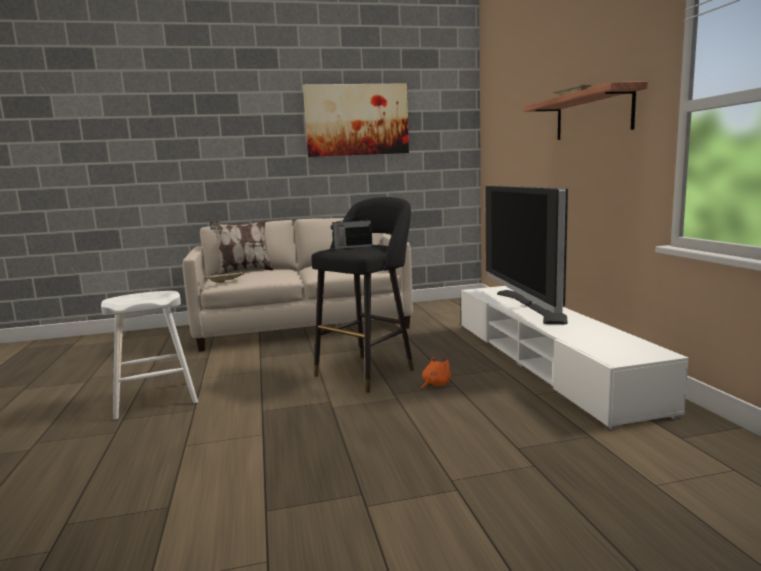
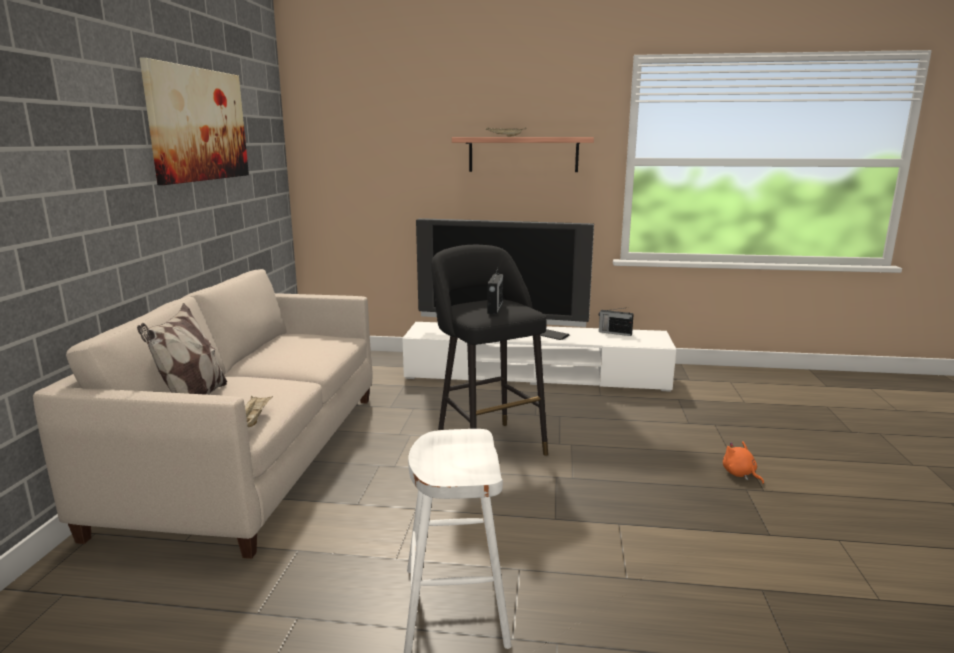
camera: 70 degrees left, 5 degrees up
orange plush toy [421,357,451,390] -> orange plush toy moved to [723,441,764,484]
none -> radio [599,307,634,336]

